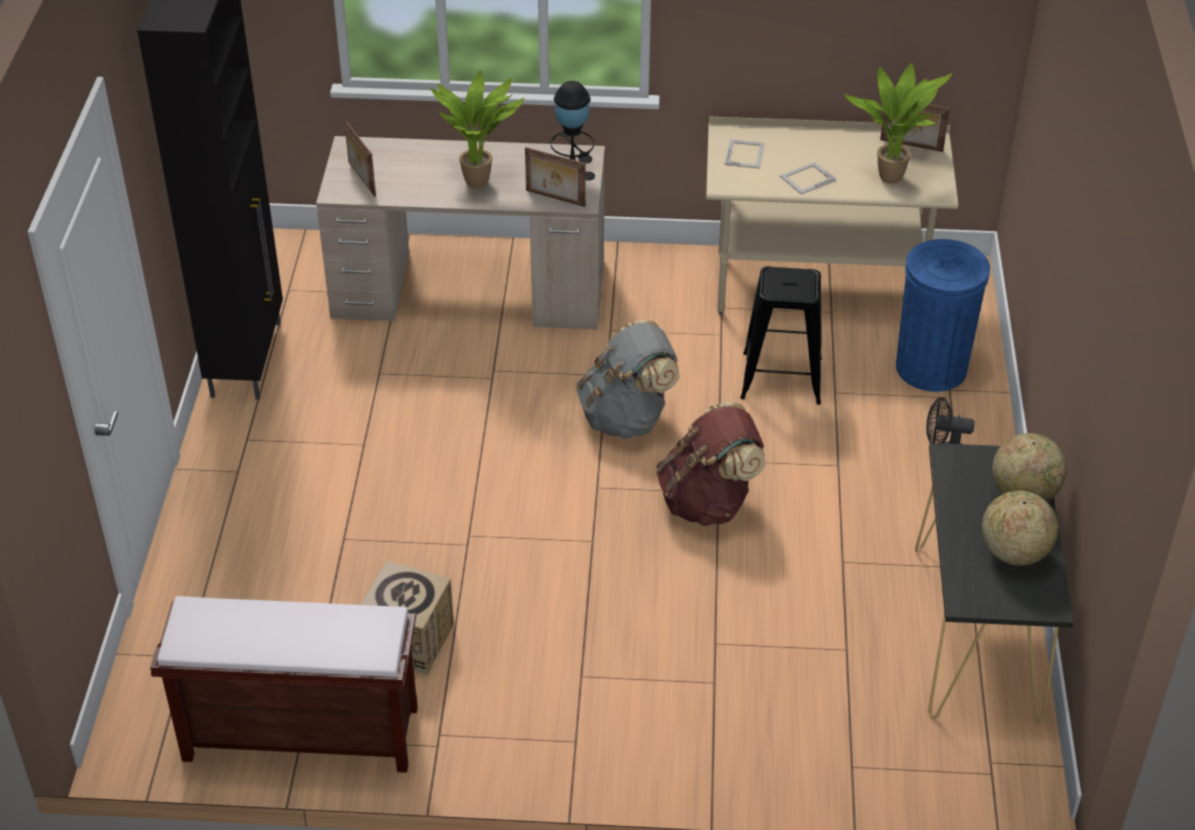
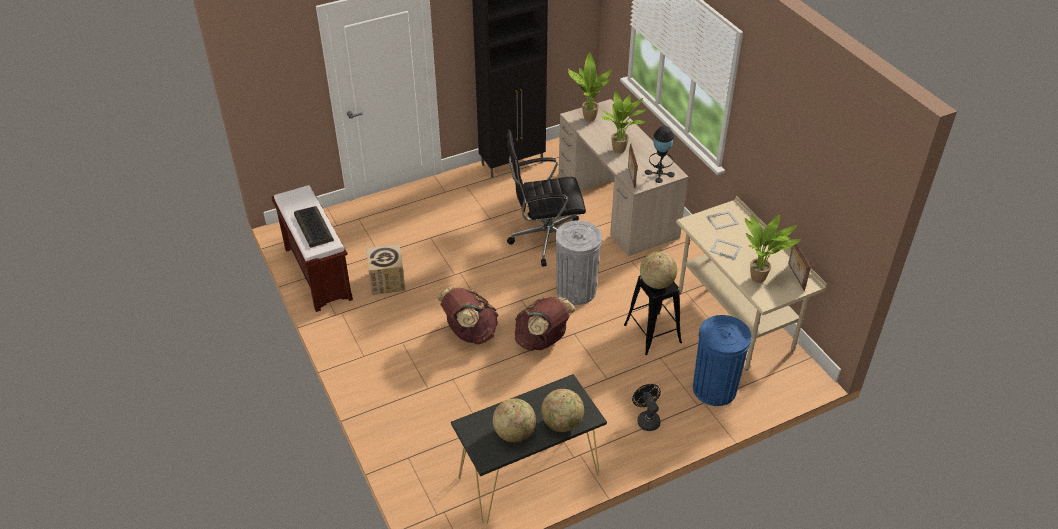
camera: 60 degrees right, 0 degrees up
picture frame [345,120,376,197] -> potted plant [568,52,612,122]
grey backpack [576,320,680,439] -> grey trash can [555,220,602,305]
none -> keyboard [294,206,334,248]
none -> brown backpack [436,287,499,344]
none -> black office chair [507,130,586,267]
none -> globe [640,252,677,289]

